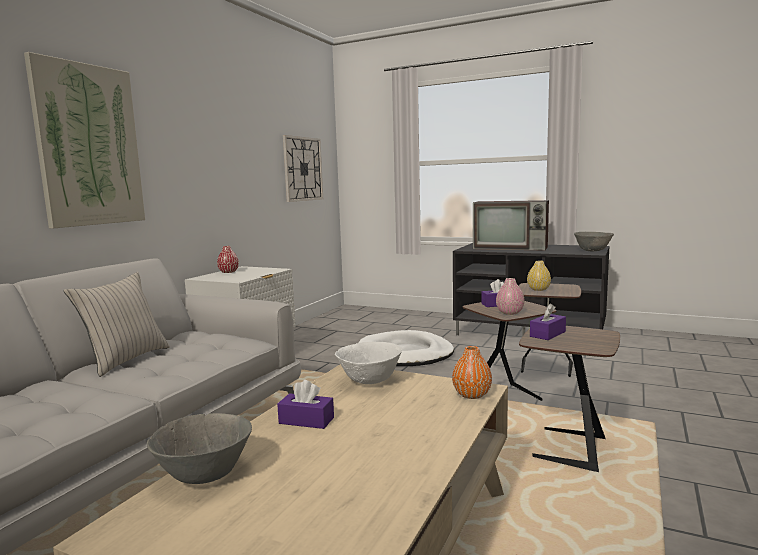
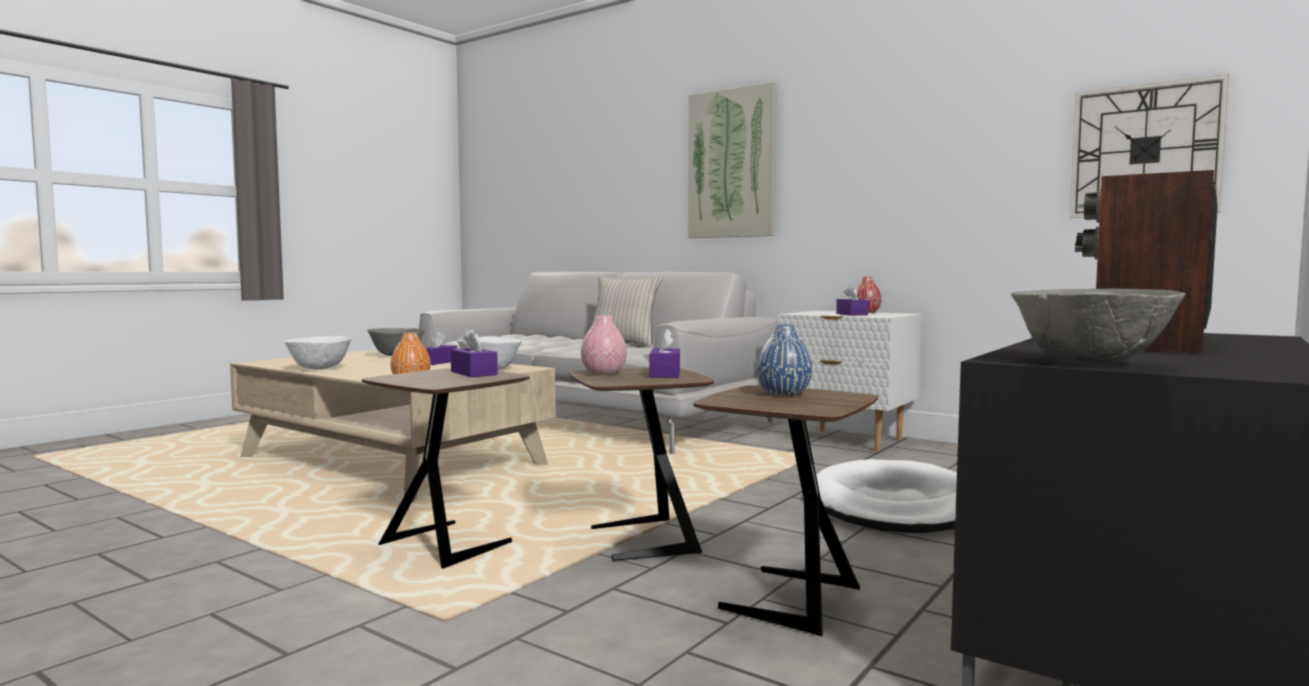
camera: 100 degrees right, 5 degrees down
yellow vase [527,261,551,291] -> blue vase [756,324,813,396]
none -> white bowl [284,336,352,369]
none -> purple tissue box [836,285,868,316]

